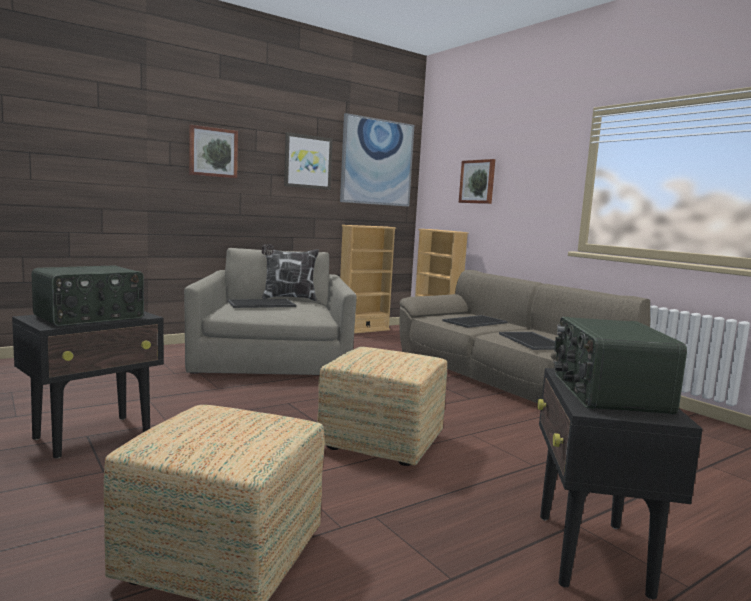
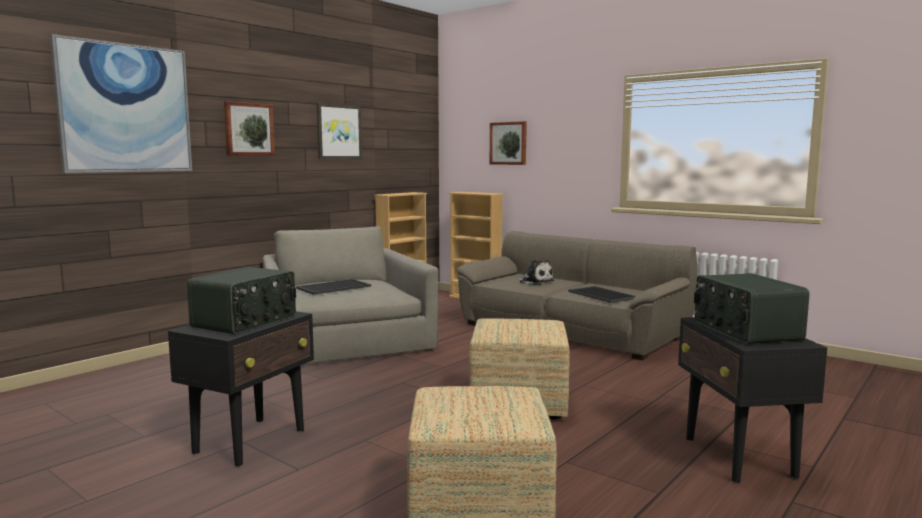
camera: 15 degrees left, 0 degrees up
pillow [262,244,319,301] -> none
picture [340,113,414,207] -> picture moved to [50,34,192,173]
tray [442,315,508,328] -> plush toy [516,260,554,285]

